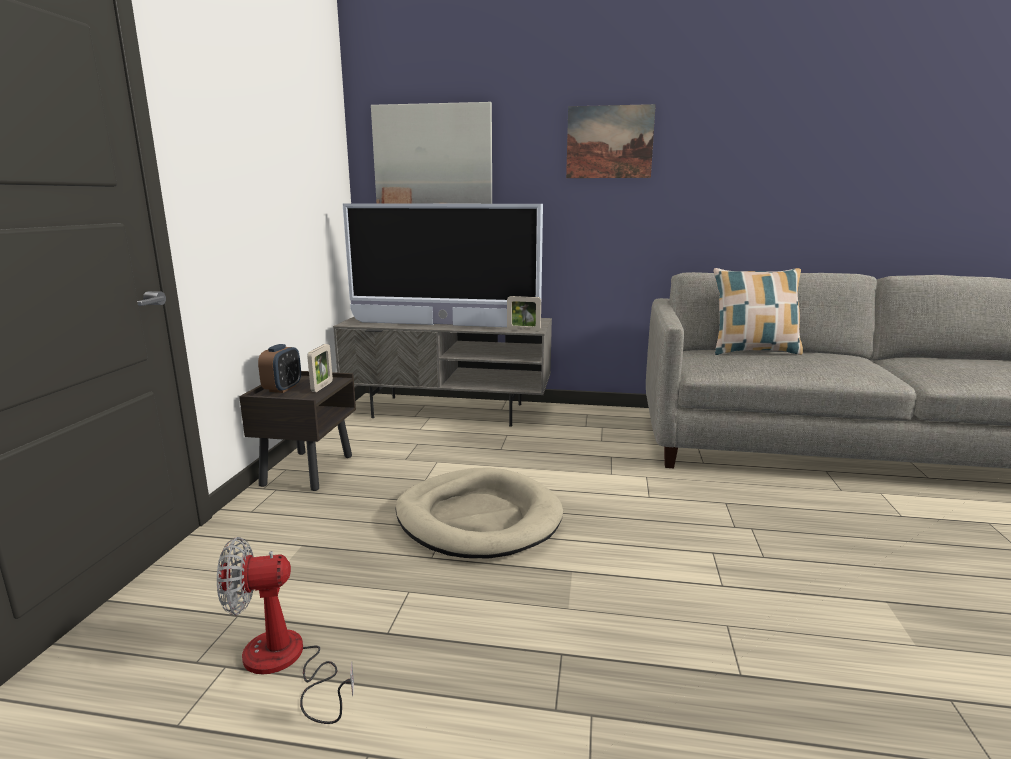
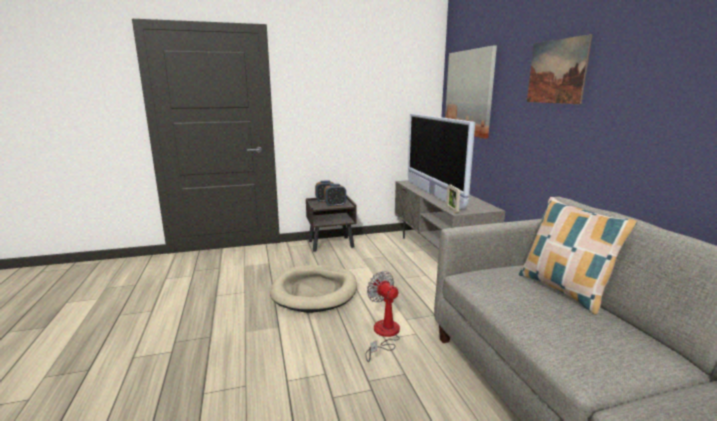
camera: 65 degrees right, 0 degrees up
fan [217,537,354,724] -> fan moved to [365,271,400,362]
picture frame [307,344,333,392] -> alarm clock [324,184,346,207]

